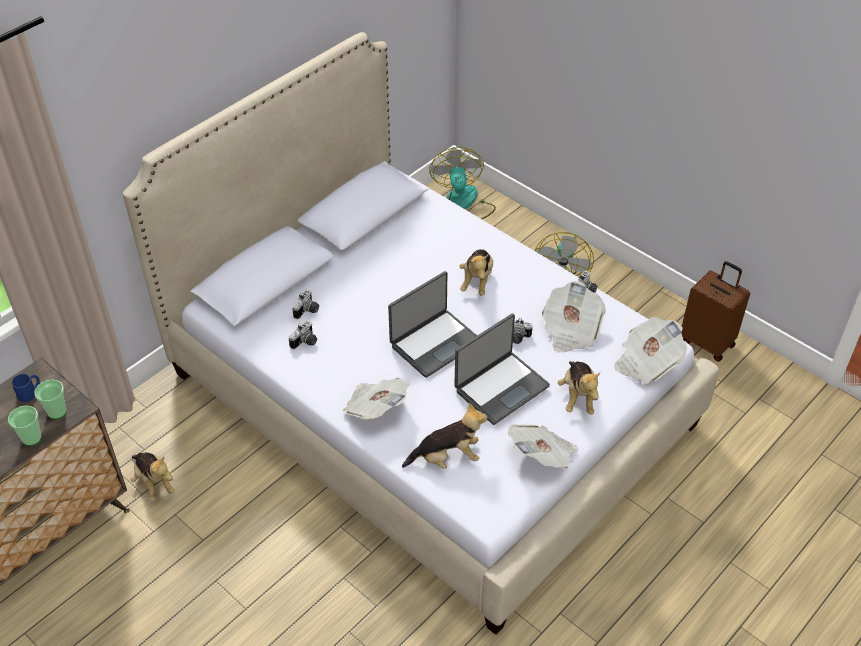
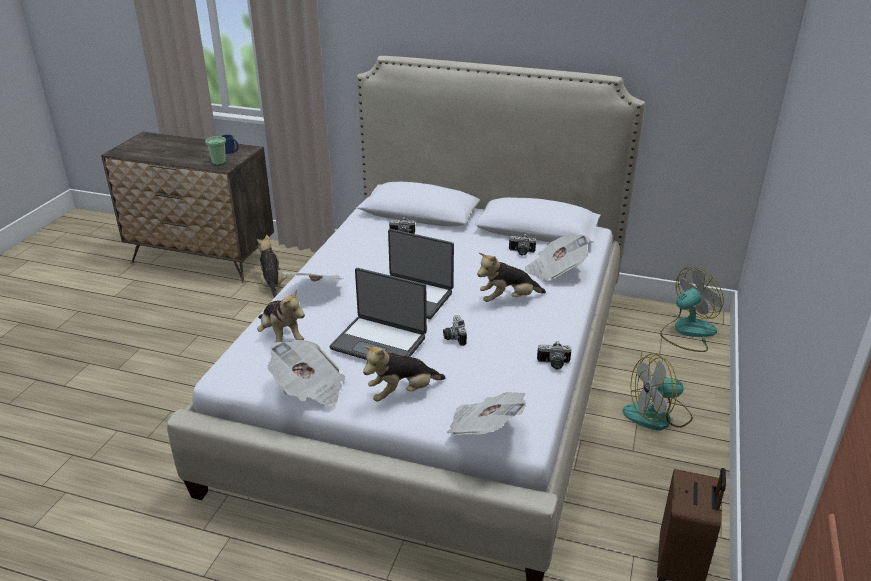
camera: 65 degrees right, 15 degrees down
cup [8,406,42,446] -> none
plush toy [131,452,175,501] -> plush toy turned 135 degrees clockwise [257,235,287,297]
camera [289,320,317,349] -> camera moved to [509,234,536,255]
newspaper [542,281,606,353] -> newspaper moved to [525,233,590,281]

